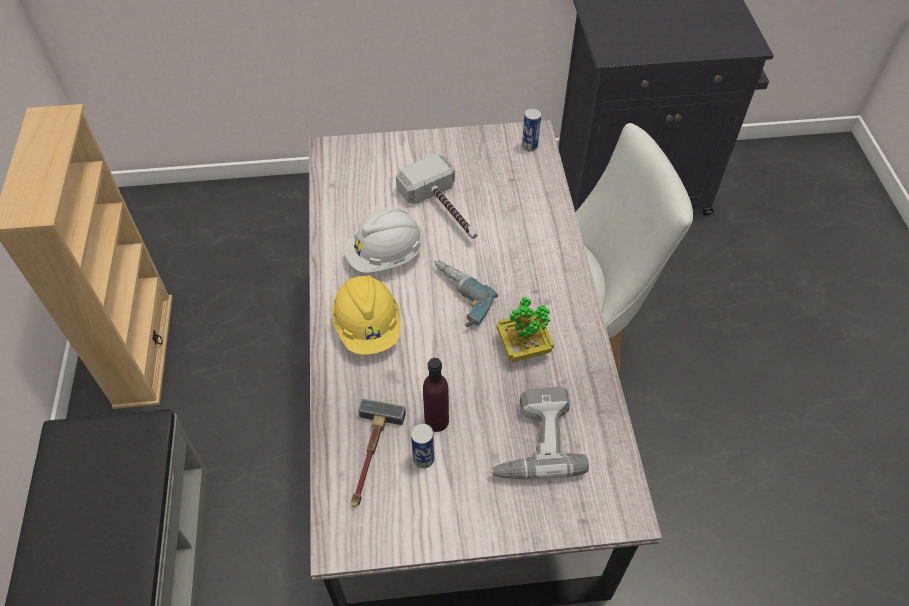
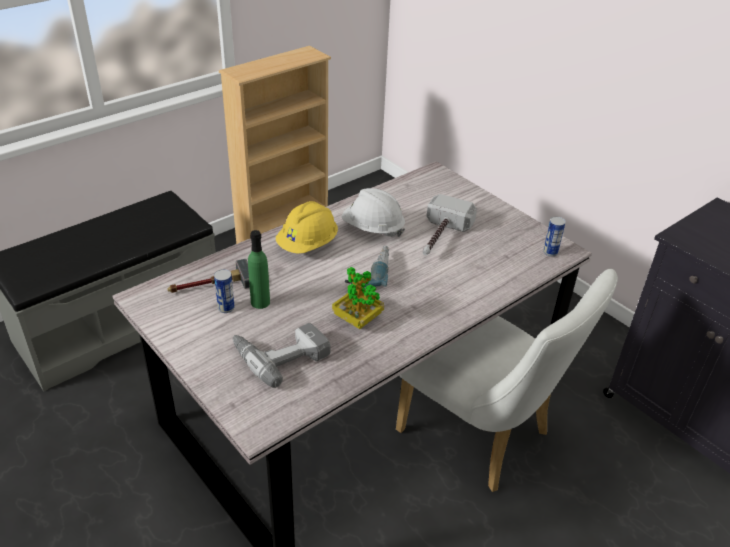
camera: 55 degrees right, 15 degrees down
purple bottle [423,358,449,432] -> green bottle [248,230,270,309]

